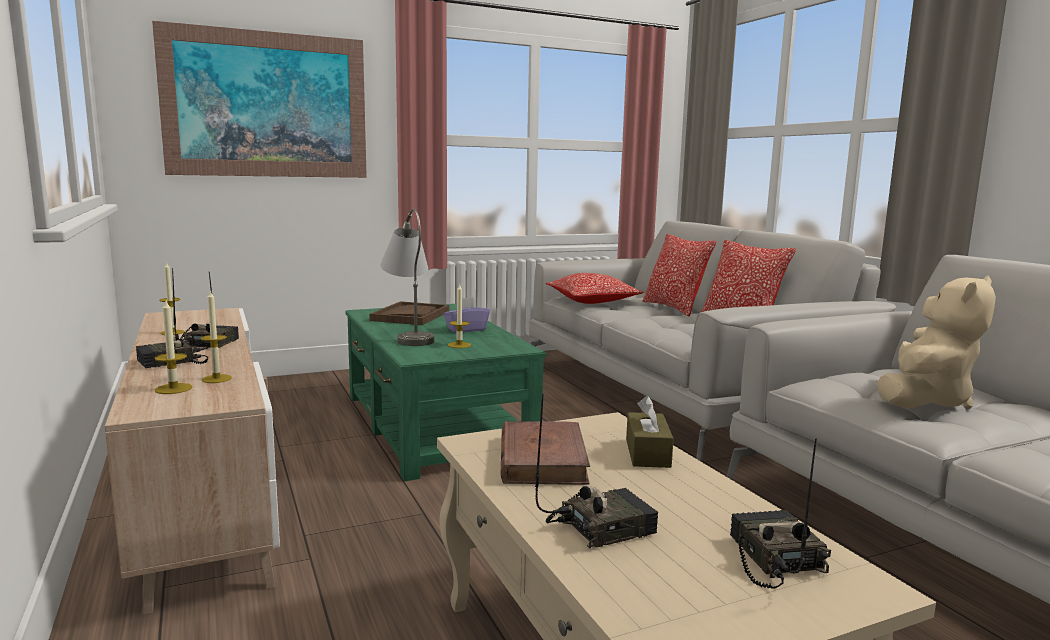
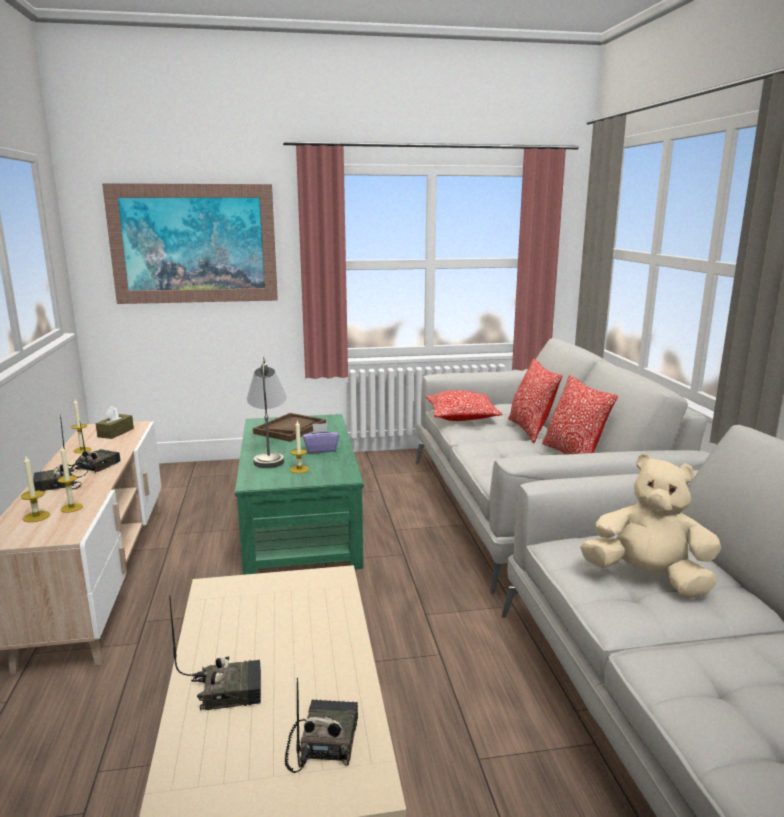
camera: 15 degrees right, 5 degrees up
brown book [501,421,590,485] -> none
brown tissue box [626,396,674,468] -> brown tissue box moved to [96,406,134,439]
beige plush toy [877,275,996,410] -> beige plush toy turned 120 degrees counterclockwise [580,454,721,598]

